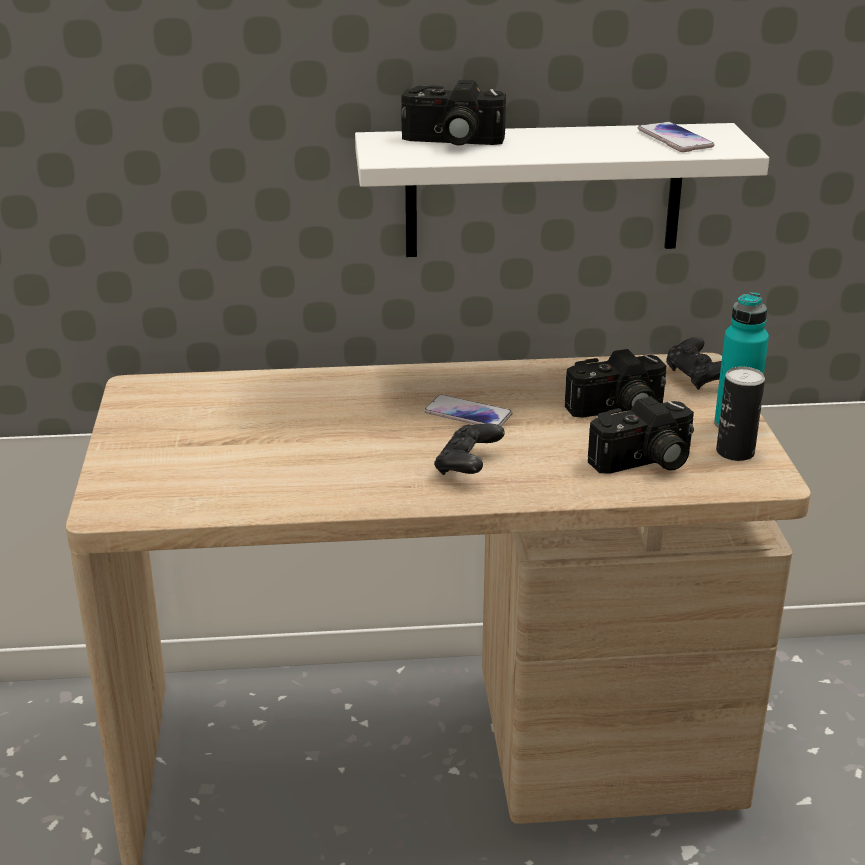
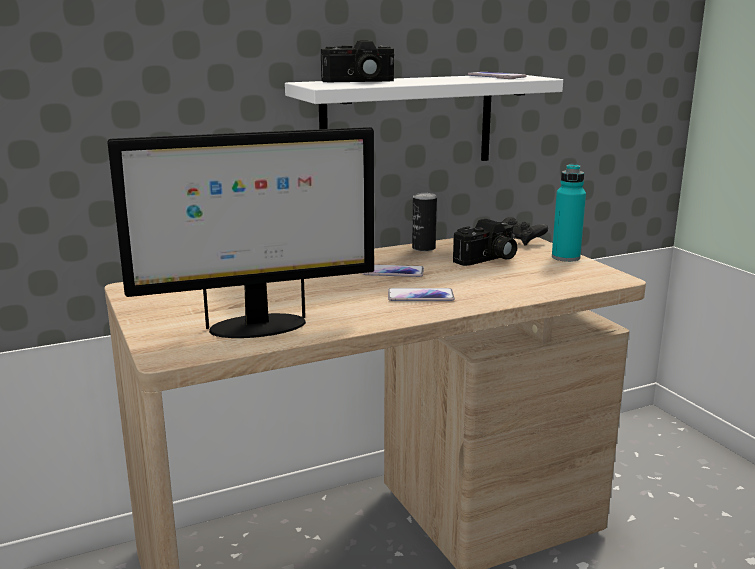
camera: 20 degrees left, 10 degrees down
black game controller [434,424,505,475] -> phone [388,288,455,301]
camera [588,396,694,474] -> none
can [716,367,765,461] -> can moved to [412,193,437,251]
none -> monitor [107,127,374,338]

